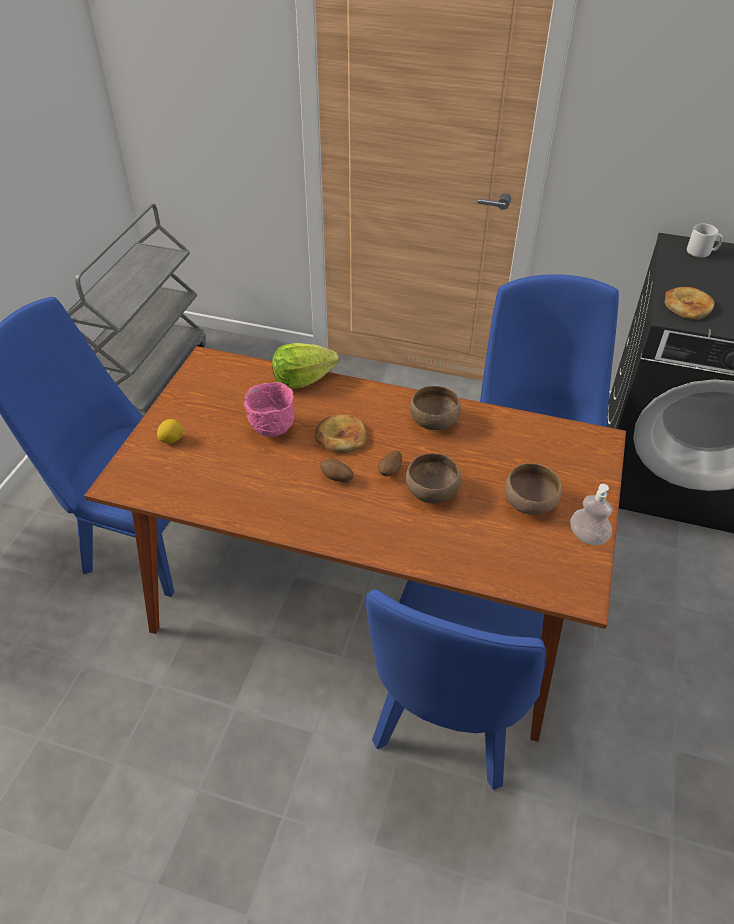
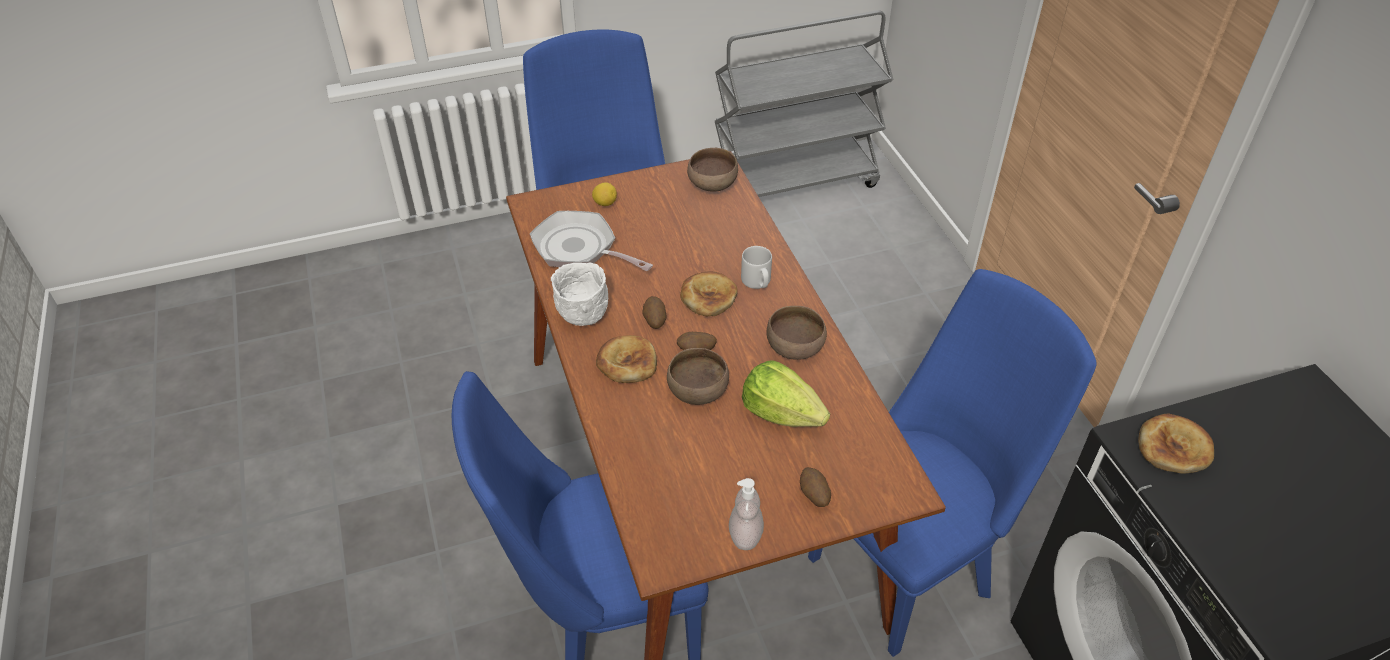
camera: 55 degrees right, 0 degrees up
pink bowl [243,382,294,437] -> none
lettuce [272,343,339,389] -> lettuce moved to [742,360,830,427]
brown bowl [505,463,562,515] -> brown bowl moved to [687,148,738,192]
grey mug [687,224,723,258] -> grey mug moved to [741,246,772,289]
none -> frying pan [530,211,653,271]
none -> white bowl [551,263,609,326]
none -> bread [596,335,657,383]
none -> potato [800,467,831,507]

